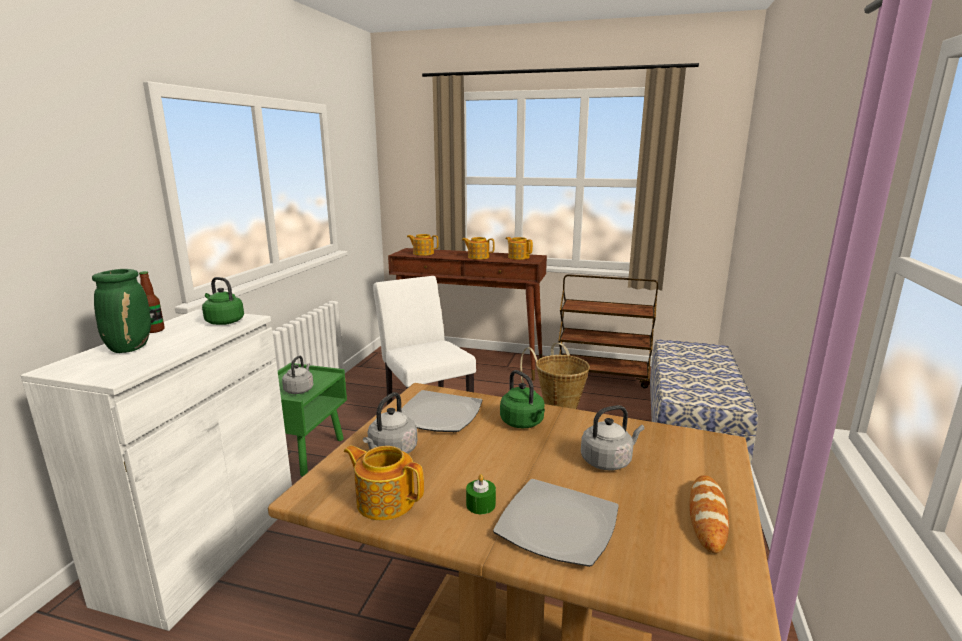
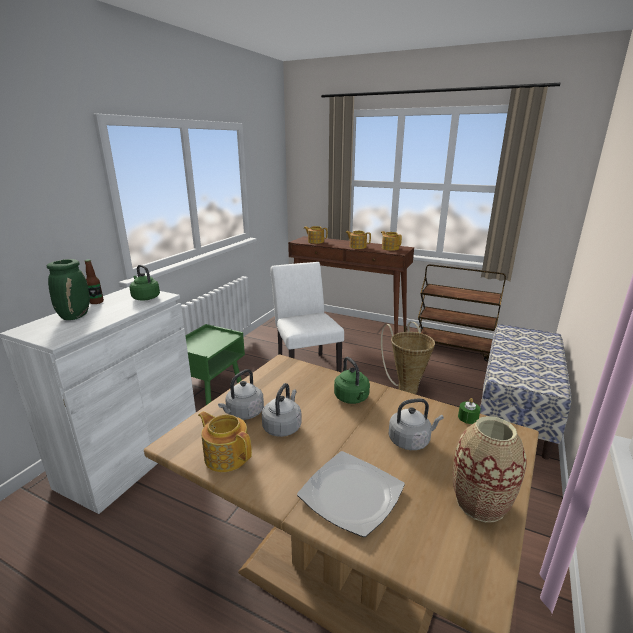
camera: 10 degrees right, 5 degrees up
grey kettle [282,356,314,394] -> grey kettle moved to [261,383,302,437]
plate [401,390,483,432] -> none
green candle [466,474,496,514] -> green candle moved to [458,398,481,424]
bread [690,475,729,553] -> vase [453,416,526,522]

